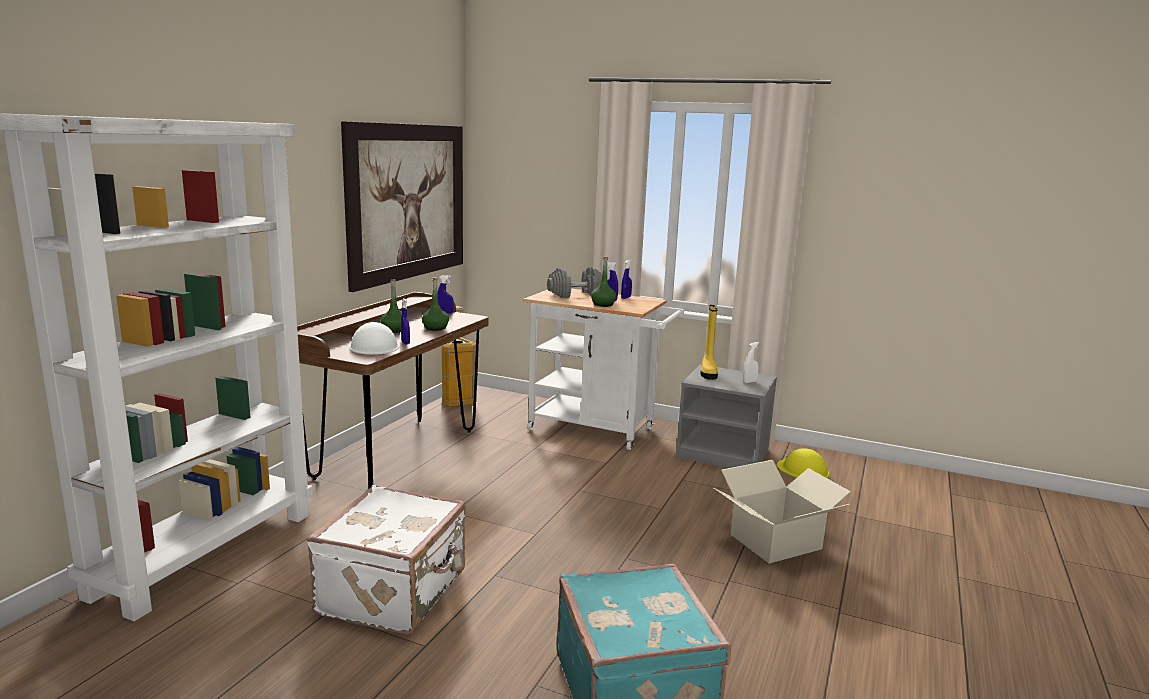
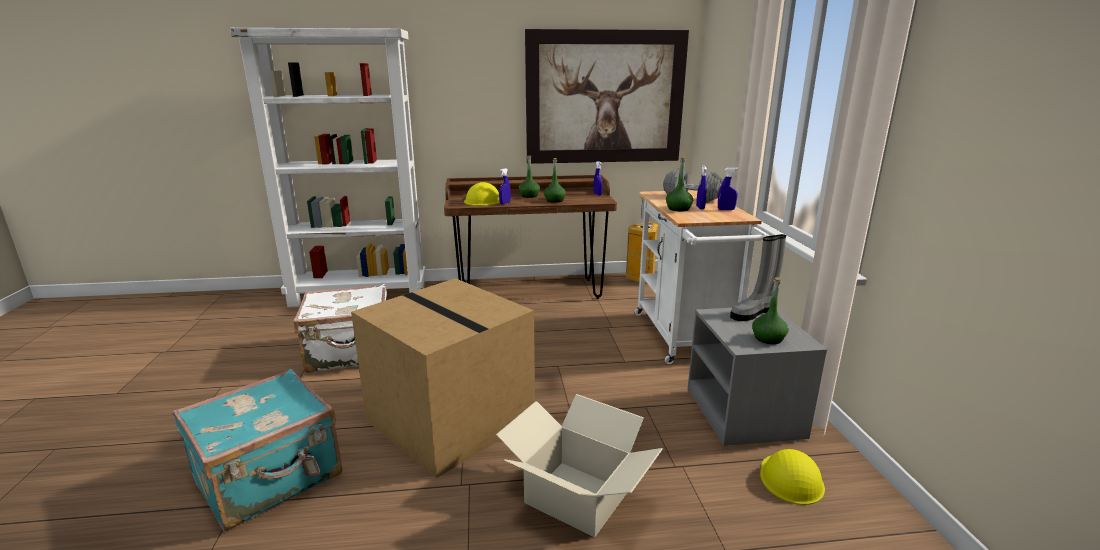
camera: 60 degrees right, 5 degrees up
white hard hat [349,322,399,355] -> yellow hard hat [464,182,500,206]
yellow boot [700,305,718,380] -> grey boot [730,234,786,321]
white spray bottle [743,342,759,383] -> green bottle [752,277,788,344]
none -> cardboard box [351,278,535,478]

